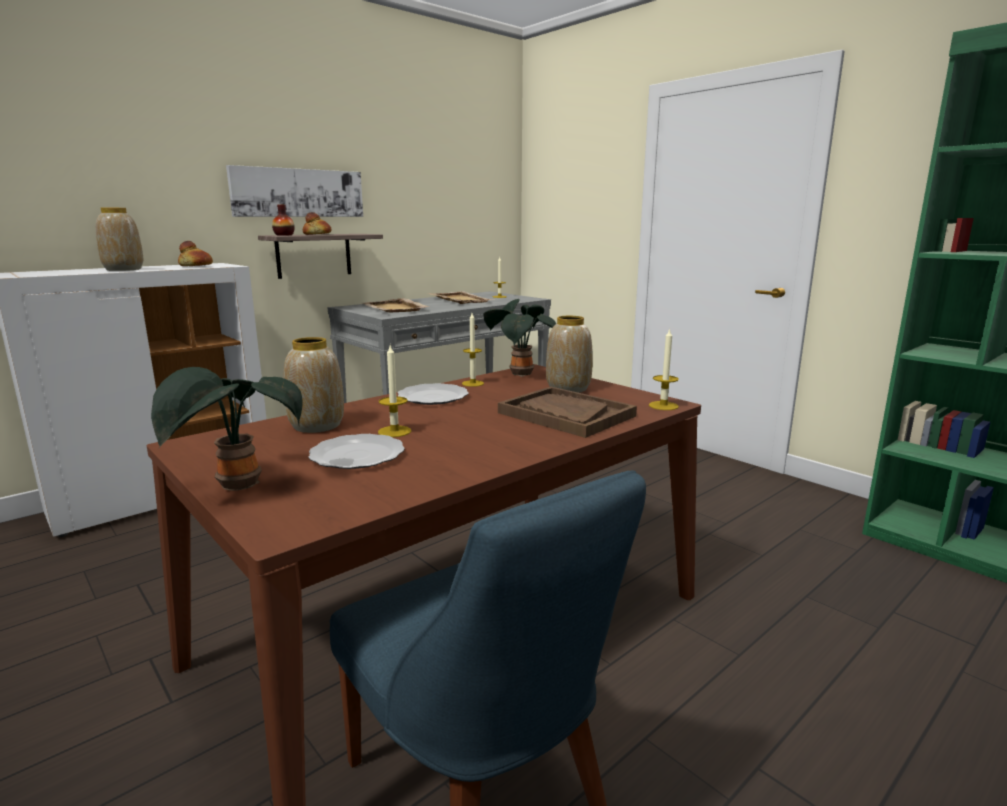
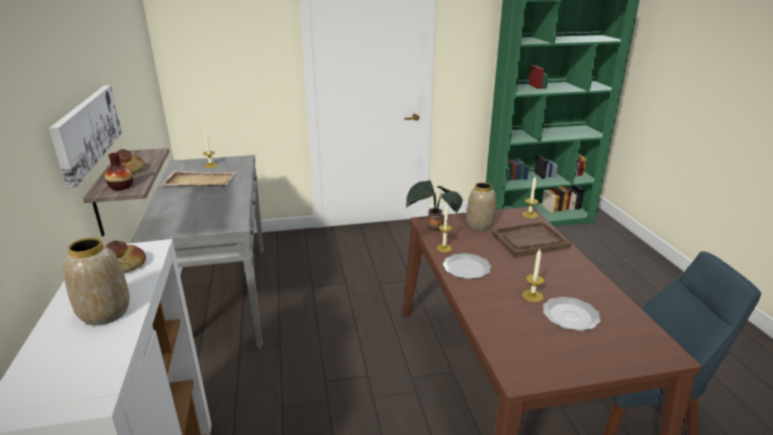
camera: 60 degrees left, 10 degrees up
potted plant [151,367,303,491] -> none
vase [284,337,344,433] -> none
beige tray [363,298,430,313] -> none

